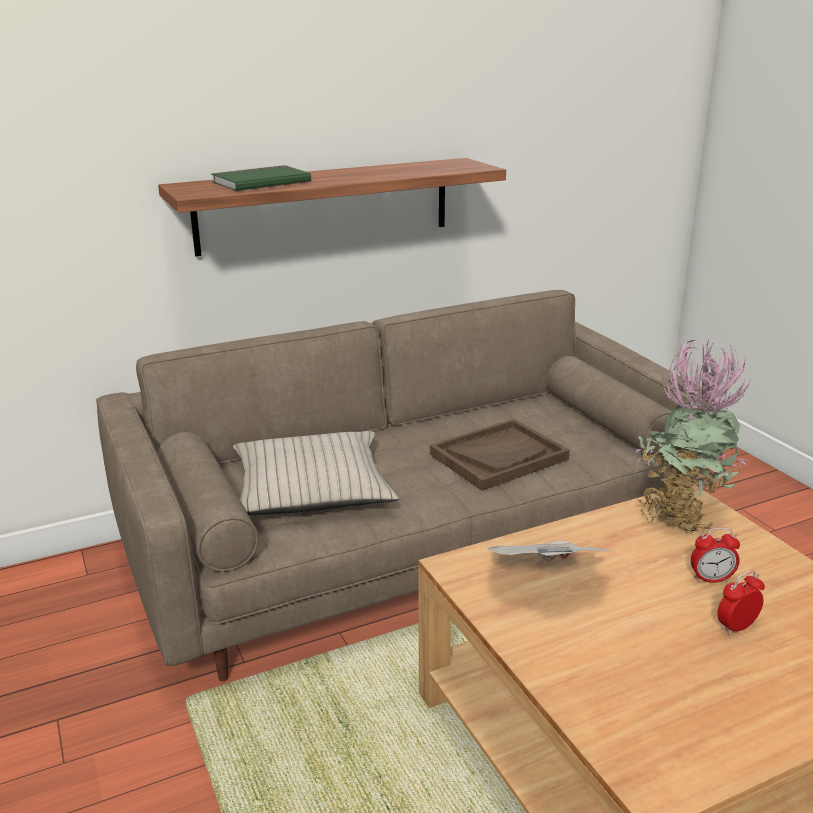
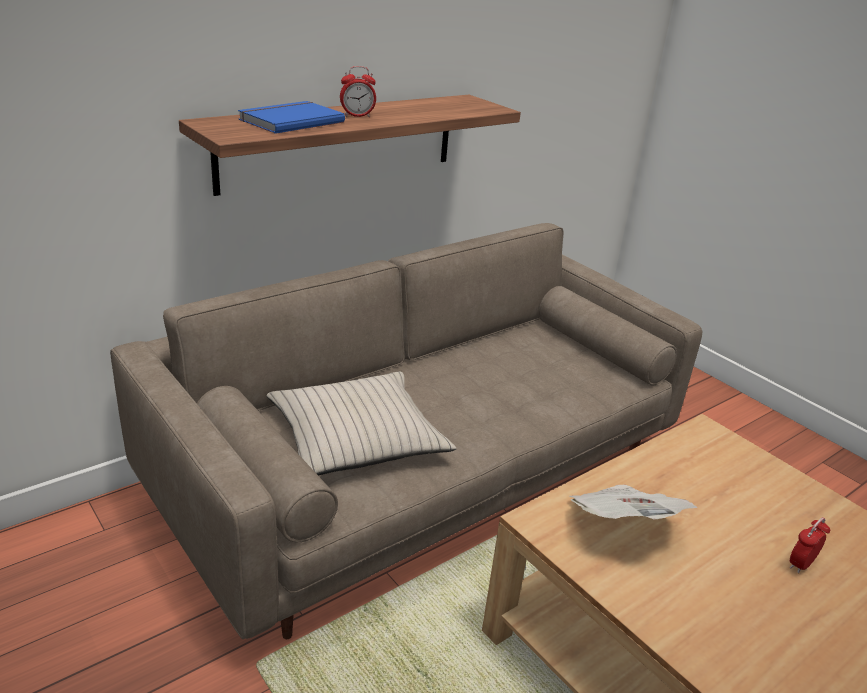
camera: 15 degrees left, 5 degrees up
green book [211,165,311,191] -> blue book [238,101,345,134]
brown tray [430,419,570,491] -> none
potted plant [635,339,751,534] -> none
alarm clock [691,527,740,583] -> alarm clock moved to [340,66,376,117]

